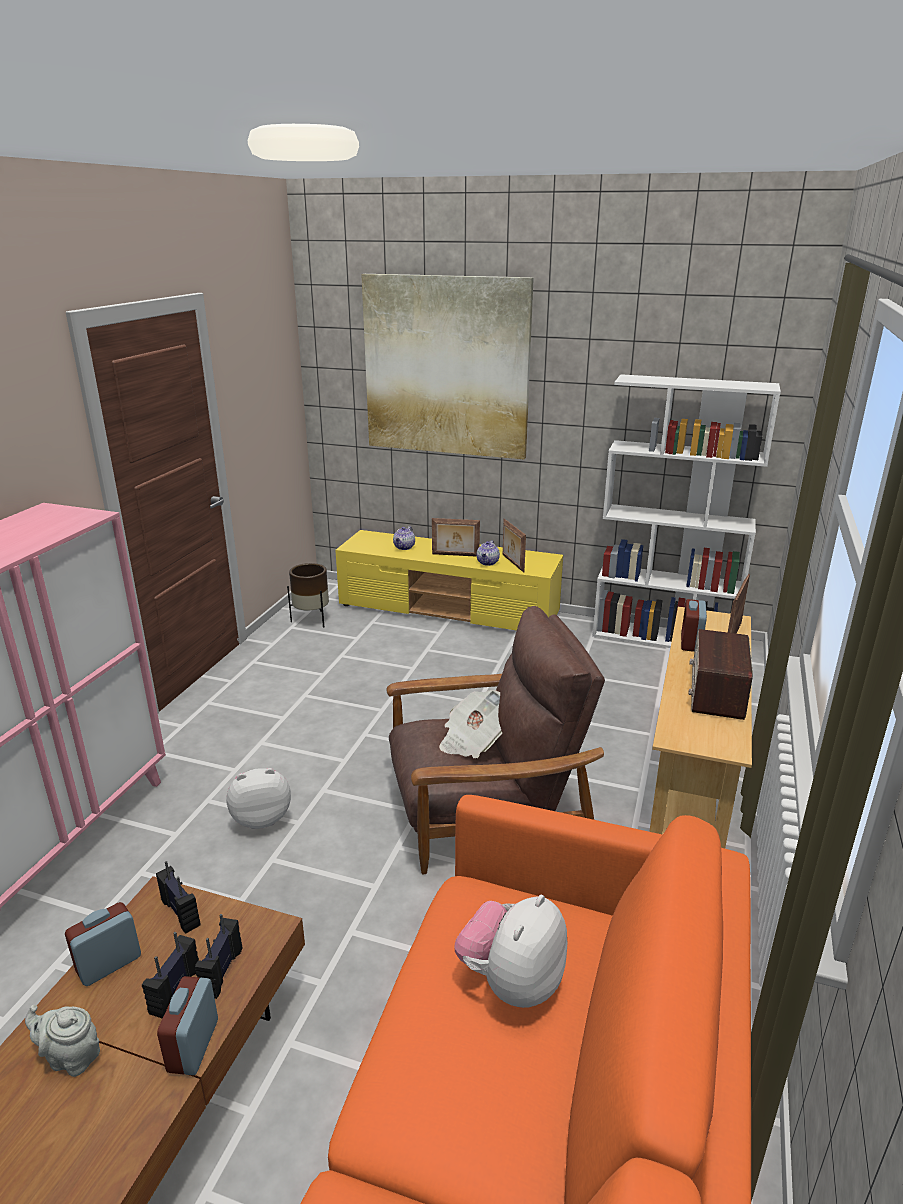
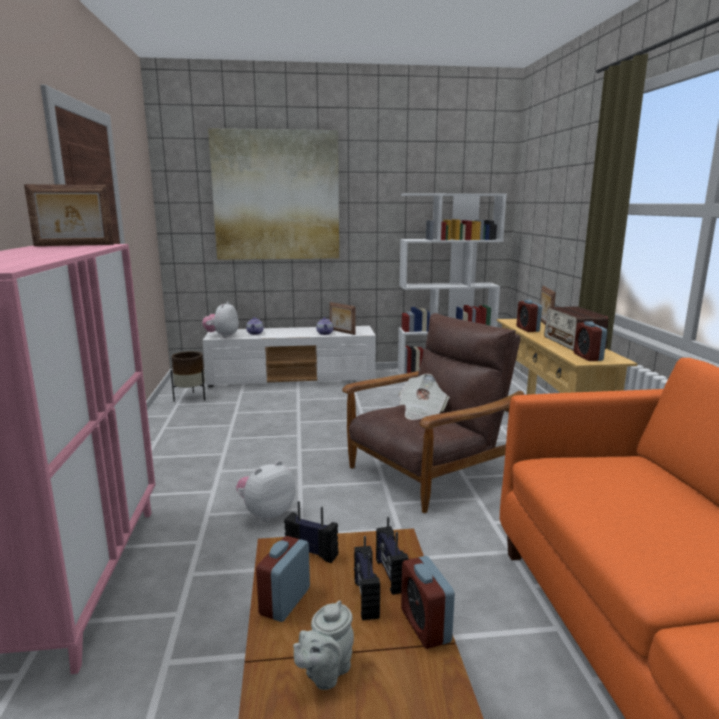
camera: 25 degrees left, 10 degrees down
grey teapot [25,1005,100,1077] -> grey teapot turned 45 degrees counterclockwise [293,600,354,690]
yellow tv stand [335,530,563,631] -> white tv stand [203,326,376,387]
picture frame [432,518,480,557] -> picture frame moved to [24,184,114,246]
plush toy [455,895,567,1008] -> plush toy moved to [202,302,239,338]
none -> alarm clock [574,321,607,361]

